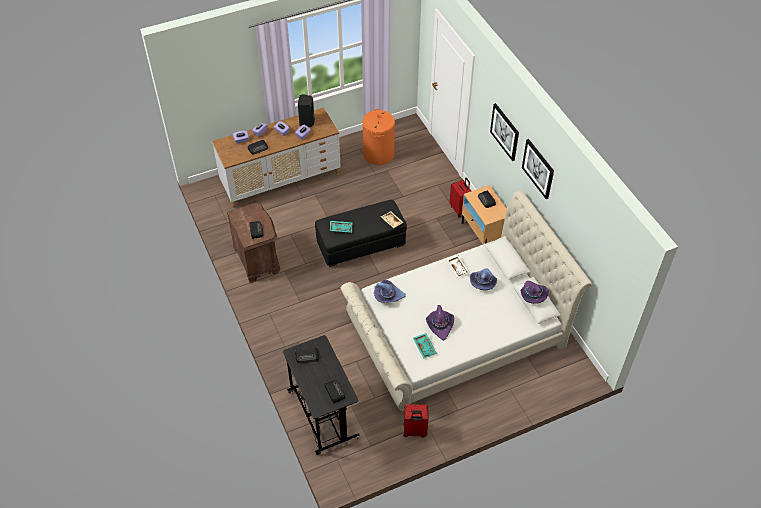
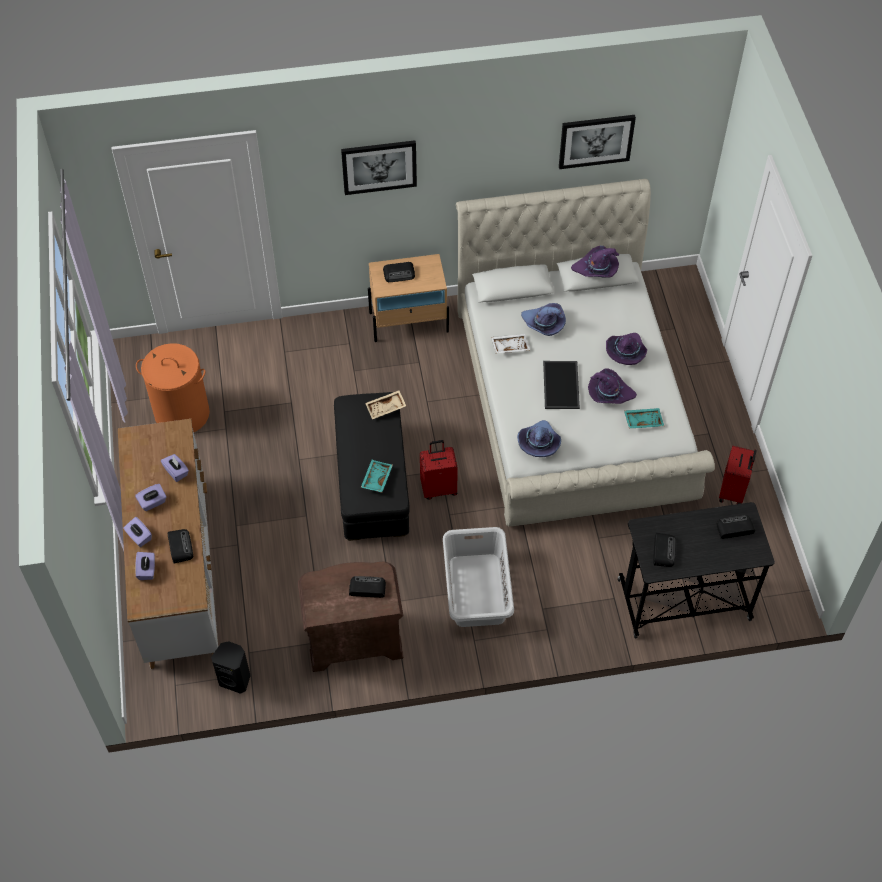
camera: 75 degrees left, 5 degrees up
black speaker [298,94,315,127] -> black speaker moved to [211,641,251,694]
red suitcase [450,178,471,218] -> red suitcase moved to [420,440,458,500]
picture [522,139,554,199] -> picture moved to [559,115,636,169]
none -> grey laundry basket [443,527,514,627]
none -> tray [543,361,580,409]
none -> purple hat [606,333,647,365]

